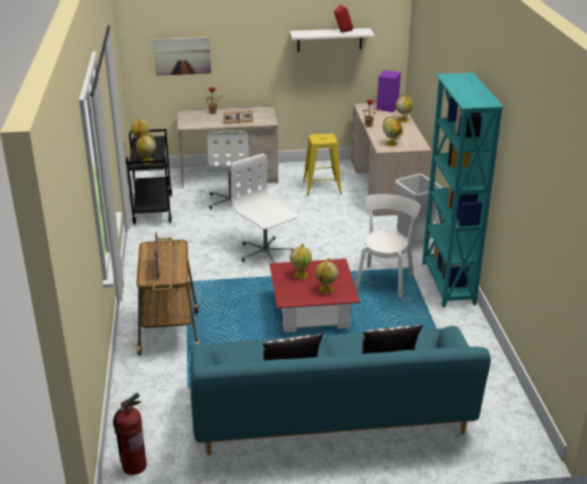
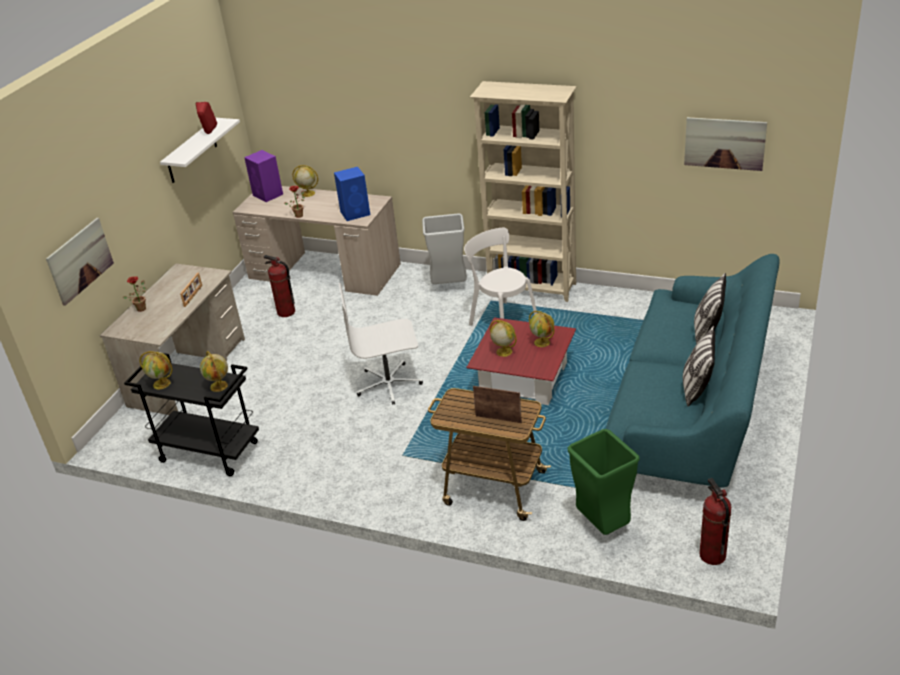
camera: 60 degrees left, 5 degrees up
white office chair [207,131,249,209] -> none
yellow stool [303,134,342,196] -> fire extinguisher [264,255,295,317]
globe [383,117,403,146] -> blue speaker [334,167,370,221]
turquoise bookcase [422,73,504,307] -> beige bookcase [470,81,577,302]
none -> green trash can [568,429,640,535]
none -> picture [684,117,767,171]

